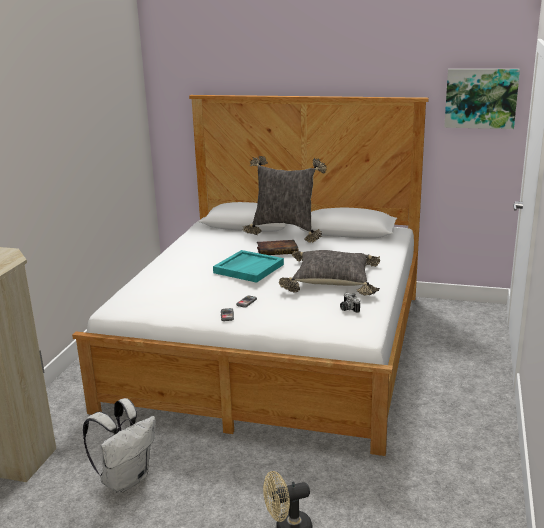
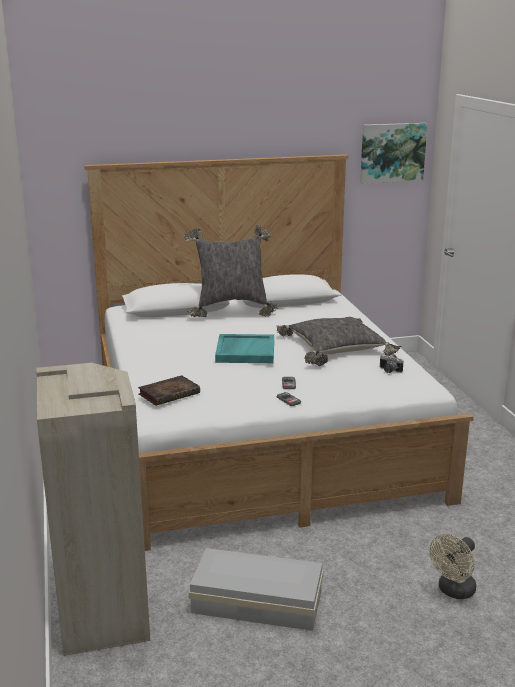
camera: 30 degrees left, 0 degrees up
white backpack [83,398,156,493] -> white storage box [189,548,323,631]
book [257,240,298,255] -> book moved to [138,375,200,406]

